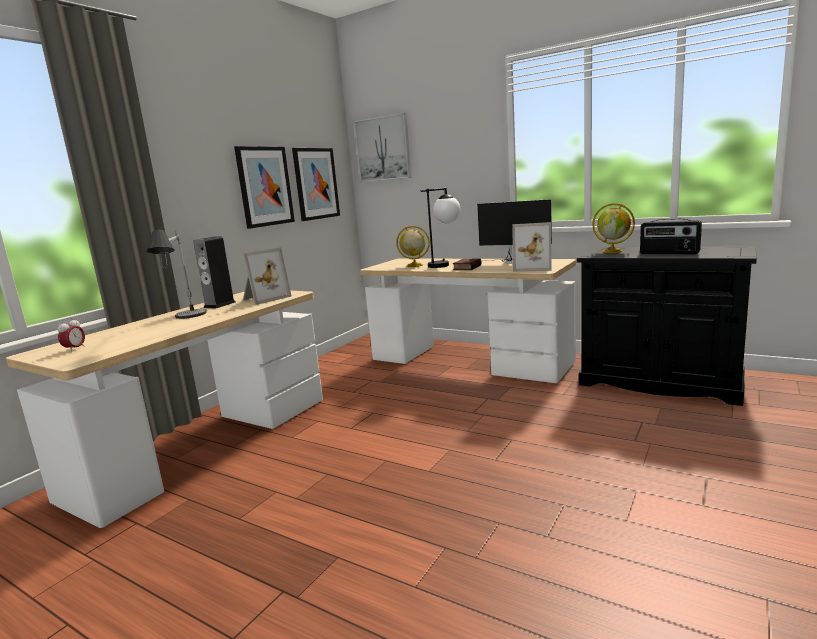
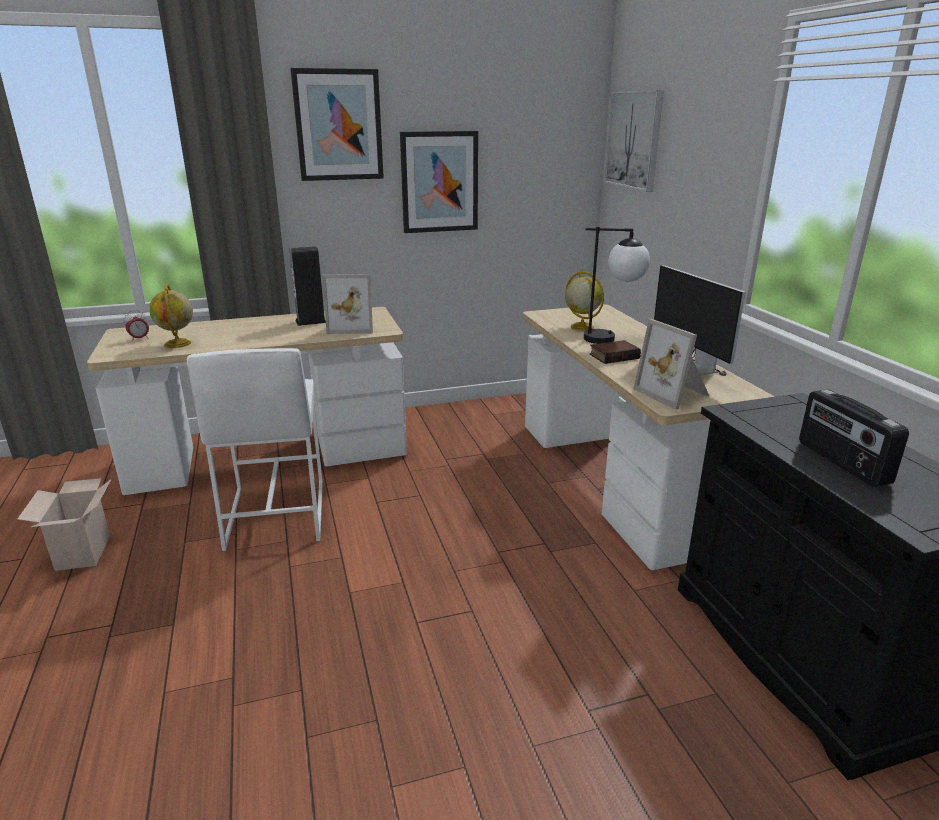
camera: 40 degrees right, 10 degrees up
table lamp [146,229,207,319] -> none
picture [292,148,340,221] -> picture moved to [290,68,384,181]
globe [592,203,635,253] -> globe moved to [149,284,193,348]
none -> cardboard box [17,478,111,571]
none -> white stool [187,348,323,551]

